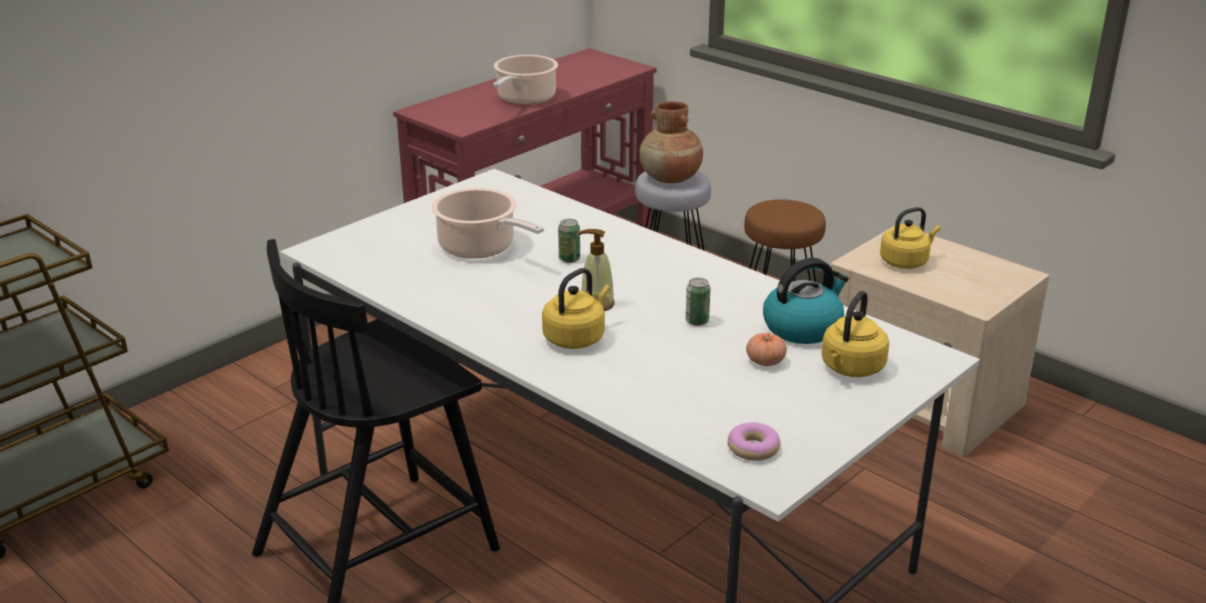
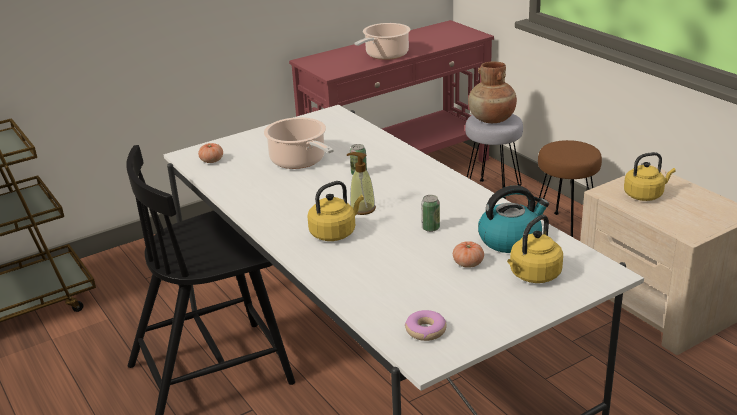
camera: 15 degrees right, 0 degrees up
none -> tomato [198,143,223,163]

